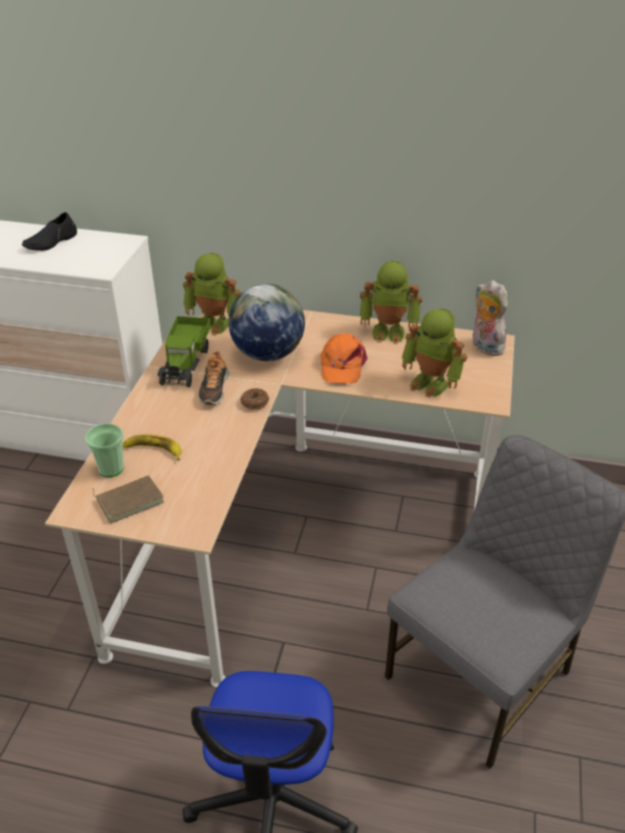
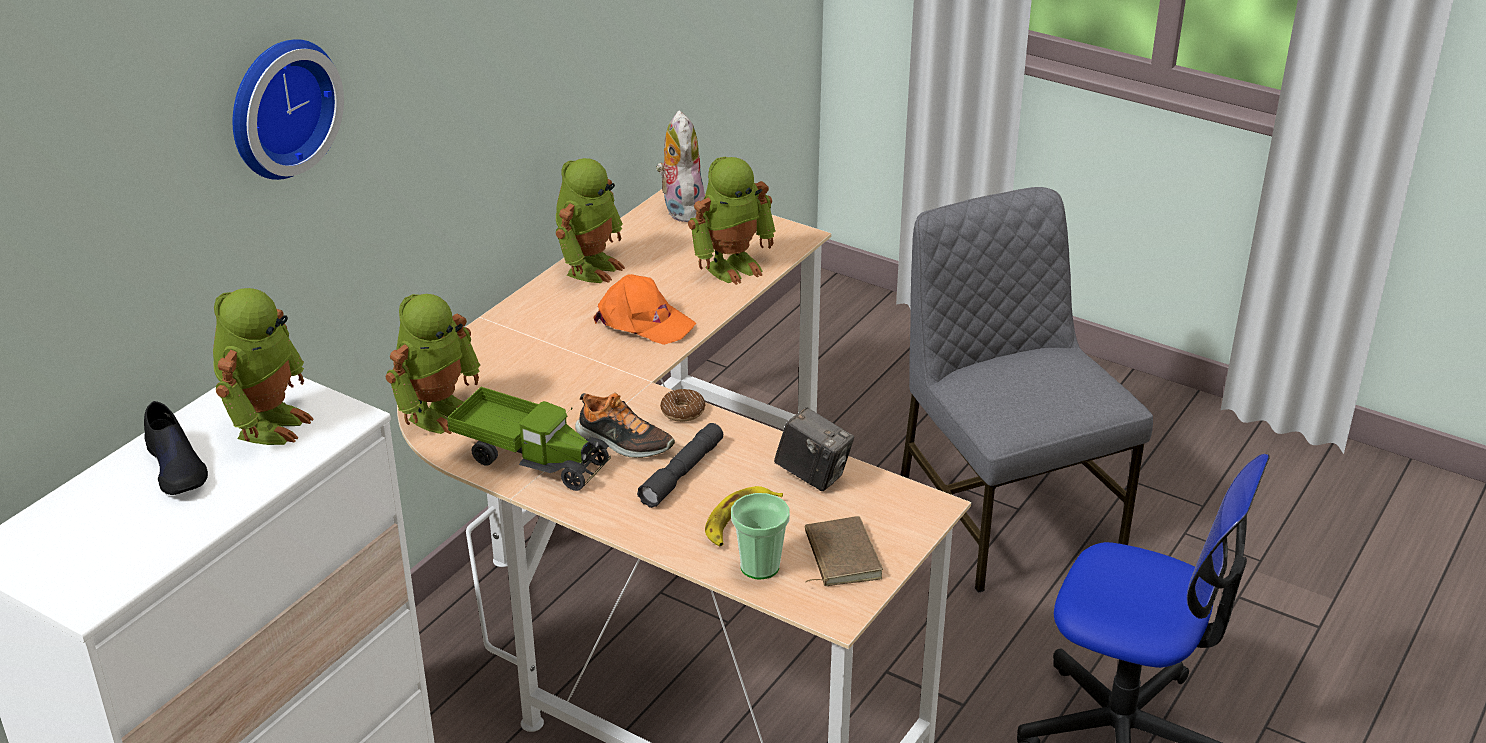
camera: 70 degrees left, 5 degrees down
globe [228,284,305,361] -> none
plush toy [473,280,508,356] -> plush toy turned 90 degrees clockwise [656,111,705,222]
none -> toy robot [213,288,314,445]
none -> wall clock [233,39,344,180]
none -> grey flashlight [637,423,723,508]
none -> camera [774,407,854,491]

